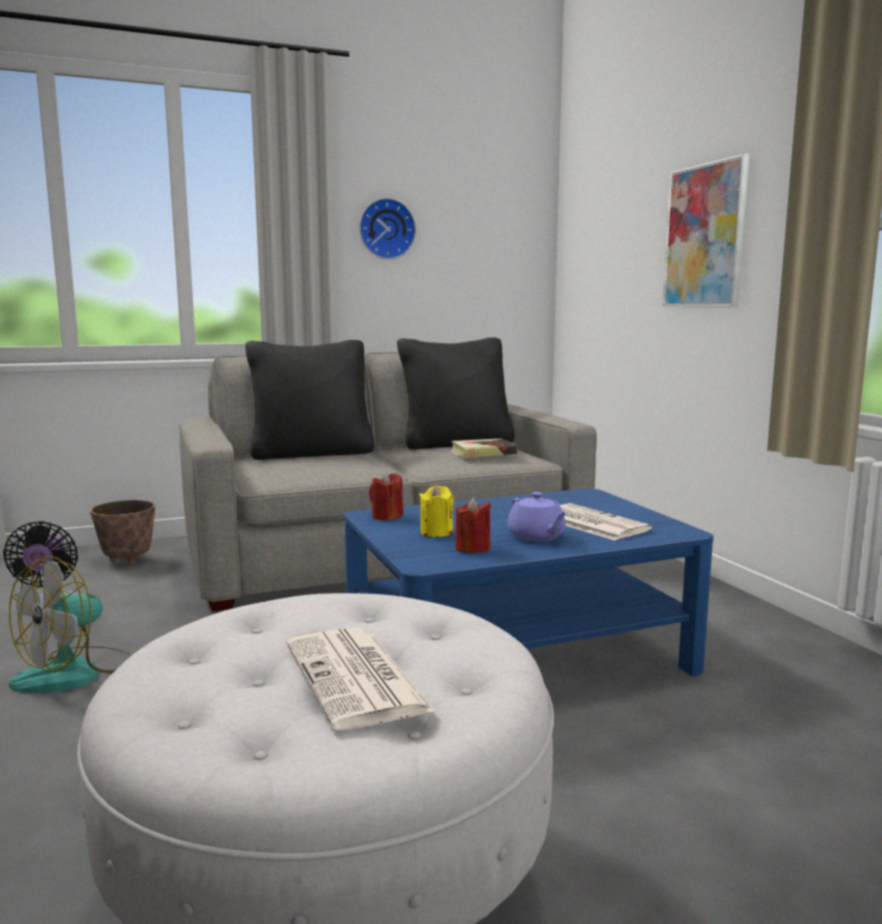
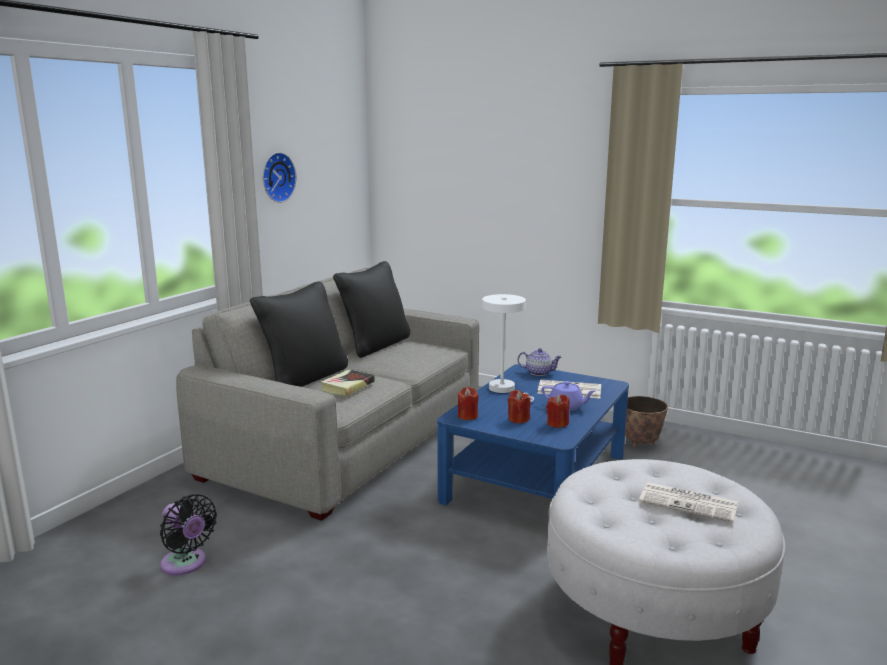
camera: 40 degrees left, 5 degrees up
fan [9,556,131,693] -> none
planter [90,500,156,565] -> planter moved to [625,396,668,447]
yellow candle [419,485,454,537] -> red candle [508,390,530,423]
book [451,439,517,458] -> book moved to [321,369,375,396]
picture [663,153,749,307] -> none
none -> white table lamp [482,294,534,402]
none -> teapot [517,348,562,376]

